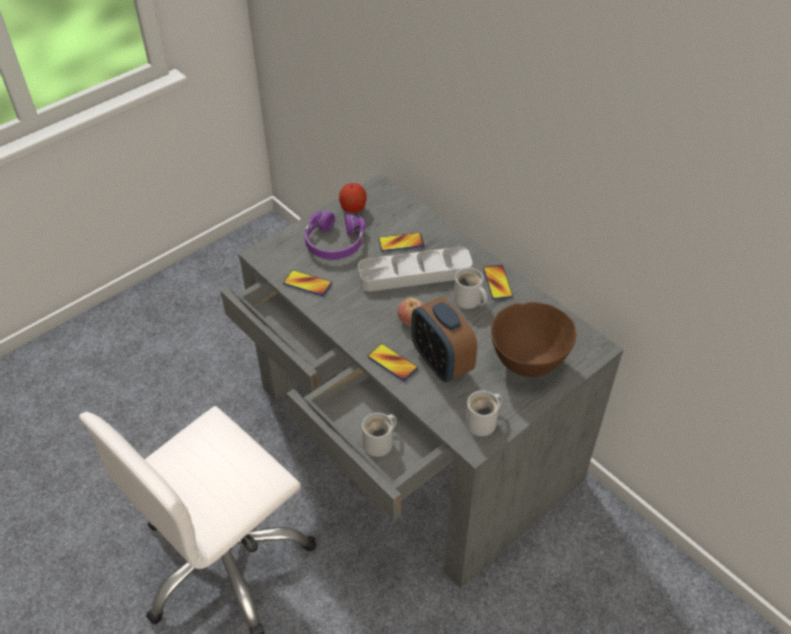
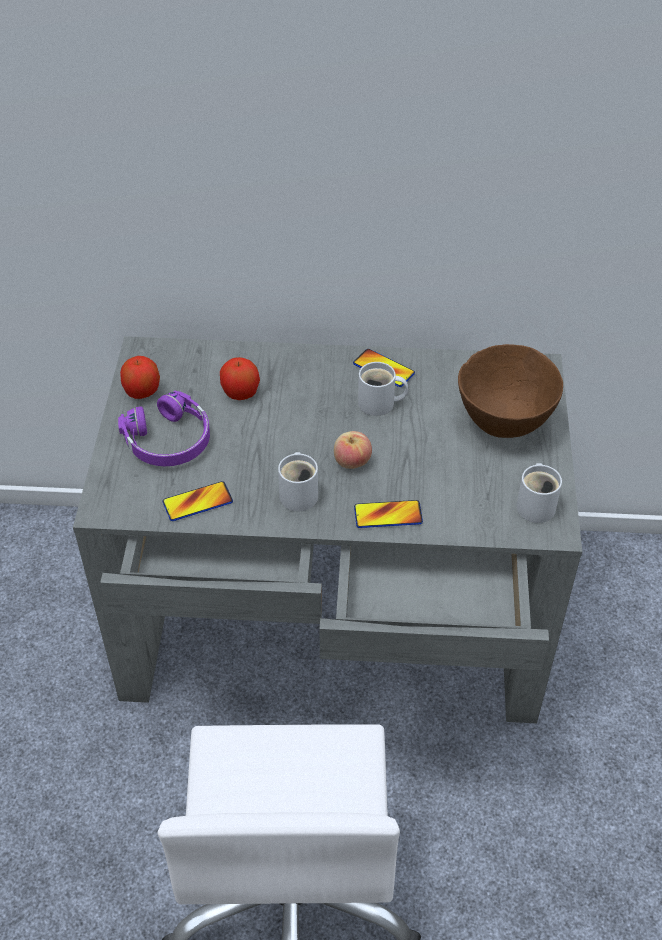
camera: 45 degrees left, 0 degrees up
grey tray [358,247,473,292] -> none
white mug [362,413,397,457] -> white mug moved to [278,452,318,511]
phone [378,233,424,252] -> apple [220,357,260,400]
alarm clock [411,297,477,382] -> none

